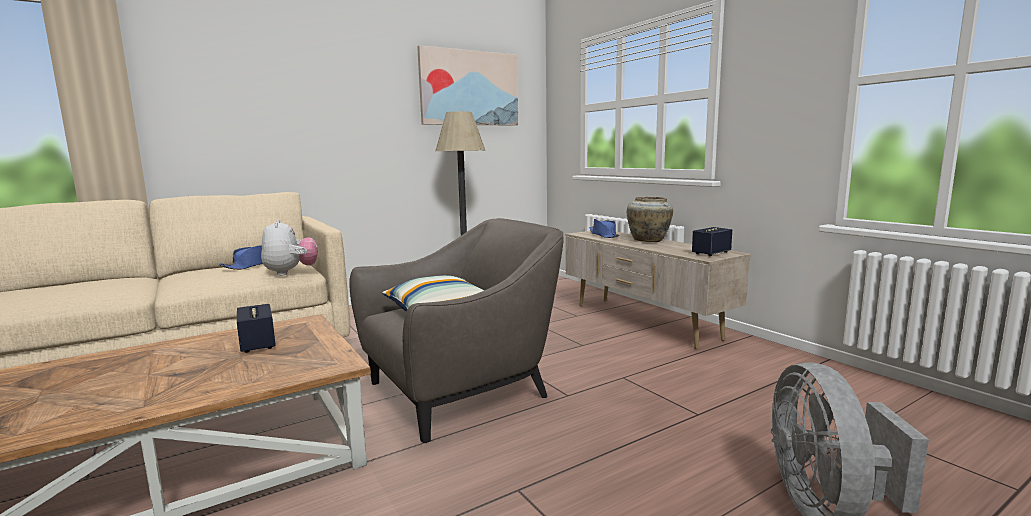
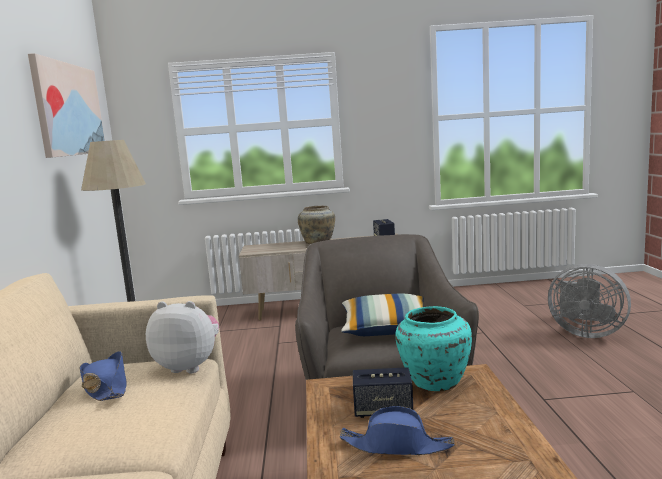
camera: 60 degrees left, 0 degrees up
blue hat [589,219,620,238] -> blue hat moved to [340,406,455,455]
none -> turquoise vase [395,306,472,391]

